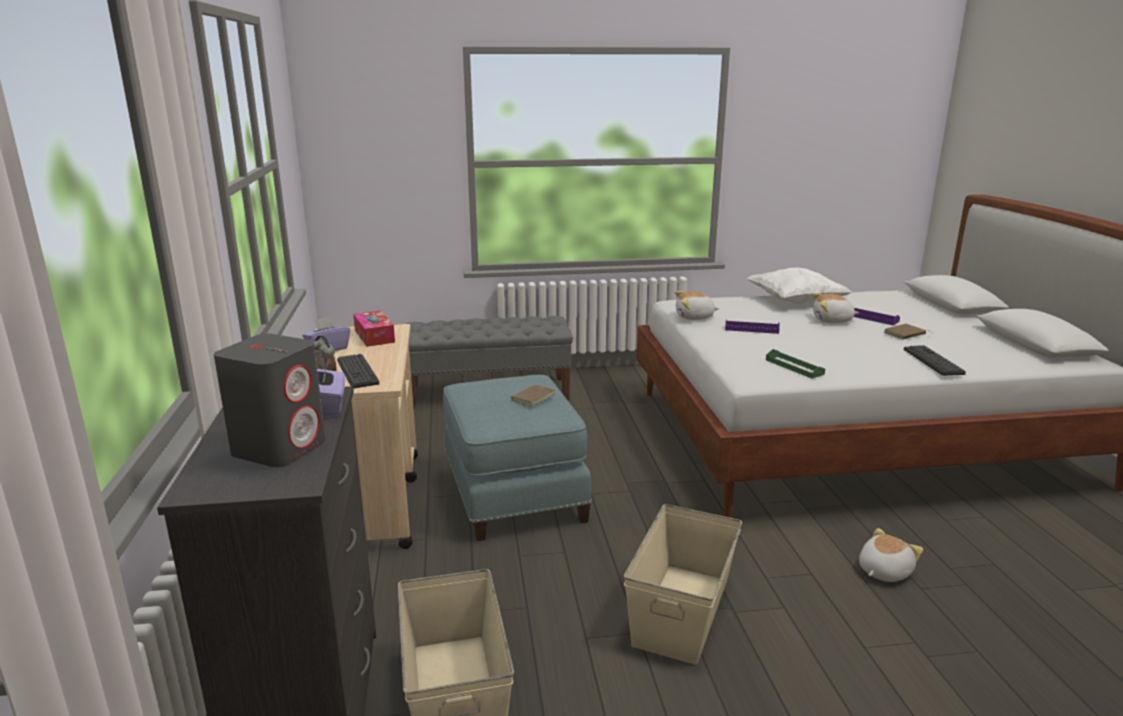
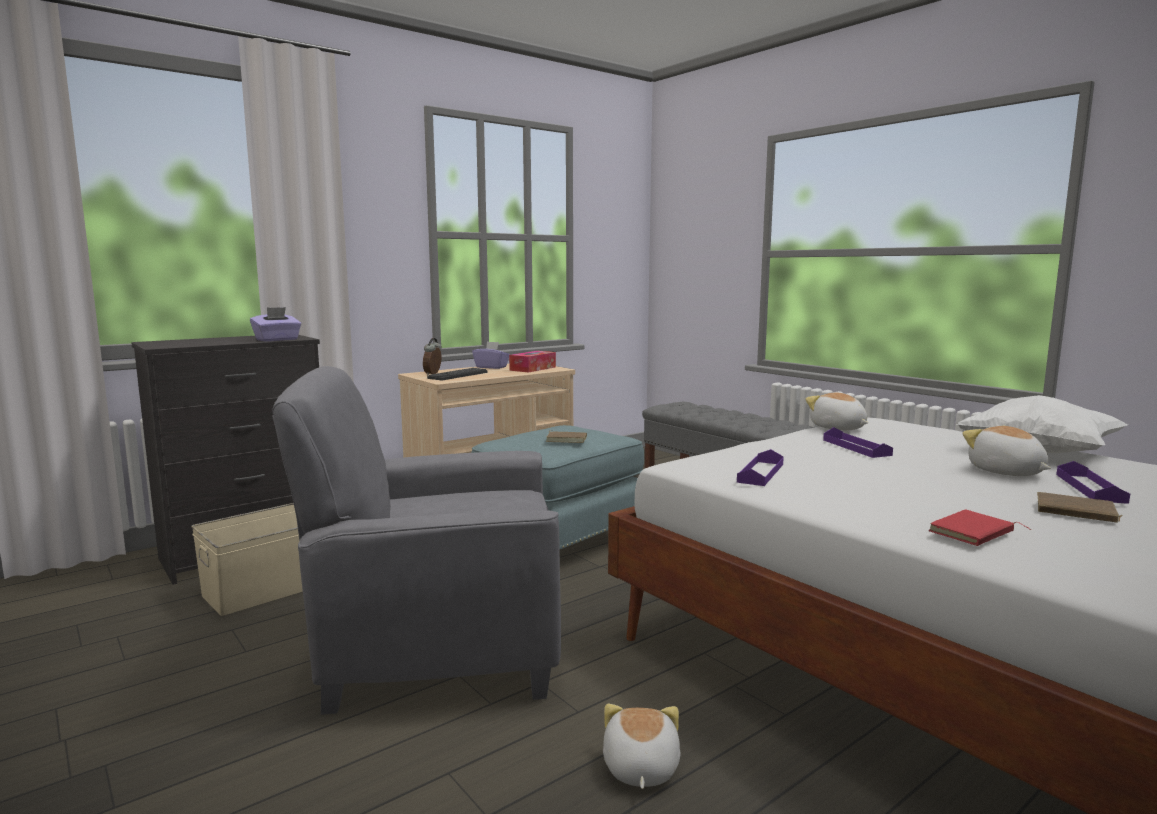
camera: 60 degrees right, 10 degrees down
grey speaker [214,333,326,467] -> none
beige storage box [624,504,742,665] -> grey armchair [272,366,561,715]
green tray [766,349,825,378] -> purple tray [737,449,784,486]
plush toy [859,528,923,582] -> plush toy turned 105 degrees counterclockwise [603,704,681,789]
keyboard [904,345,966,376] -> red book [929,509,1031,546]

